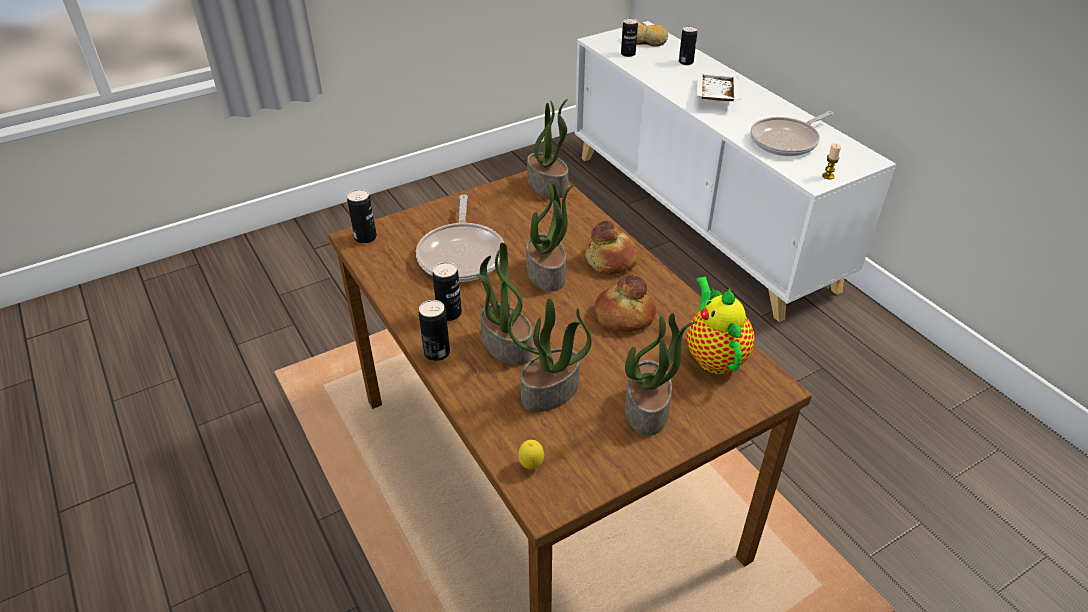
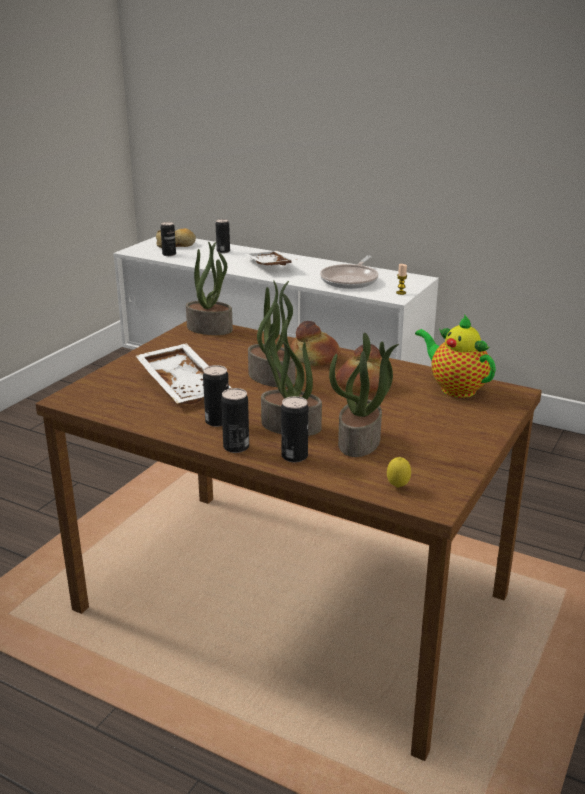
camera: 30 degrees left, 15 degrees down
can [347,189,377,244] -> can moved to [281,396,308,462]
frying pan [416,195,504,282] -> white tray [136,343,231,405]
potted plant [625,313,697,436] -> none

